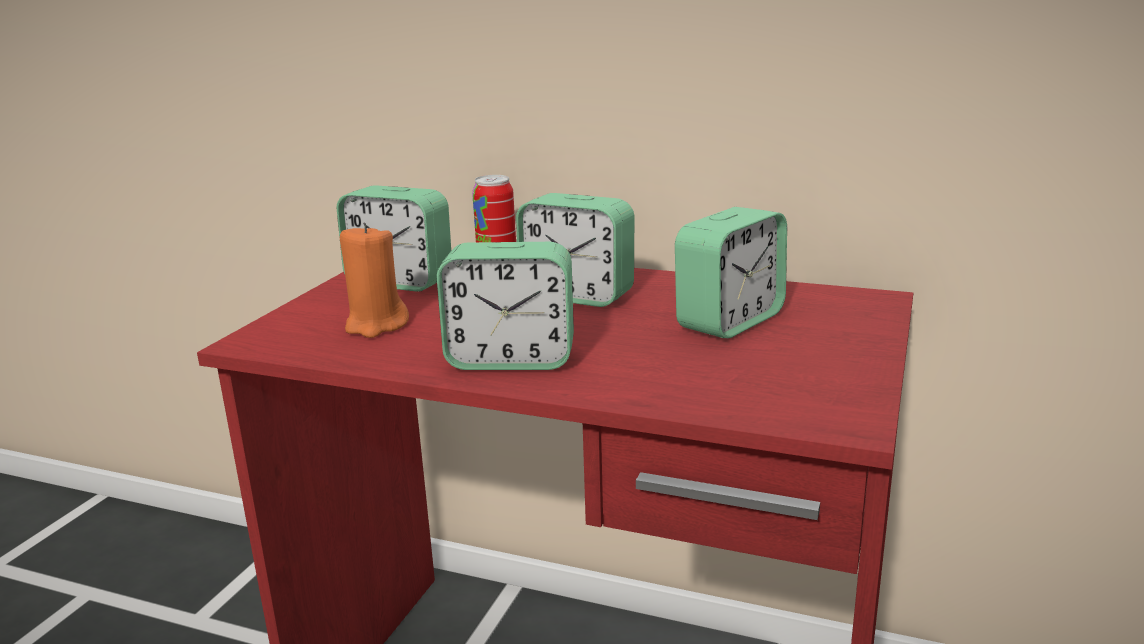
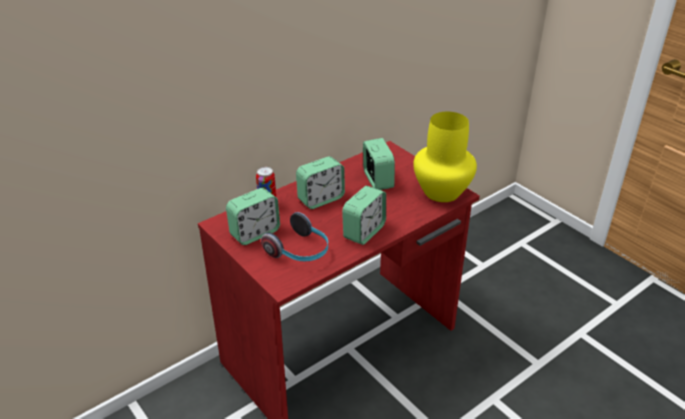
camera: 60 degrees left, 15 degrees up
orange candle [340,223,409,338] -> headphones [261,212,328,261]
none -> yellow vase [413,112,477,202]

